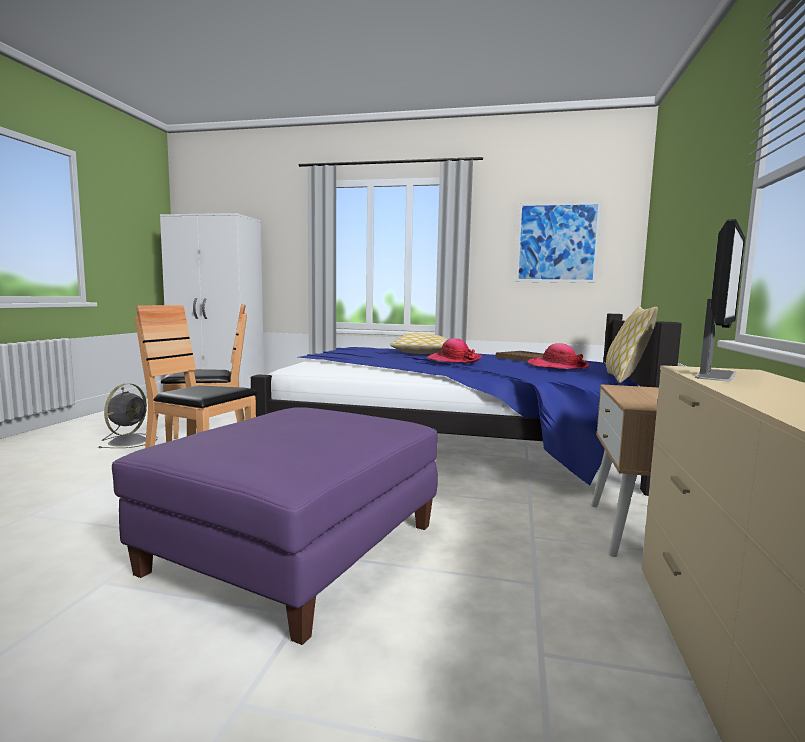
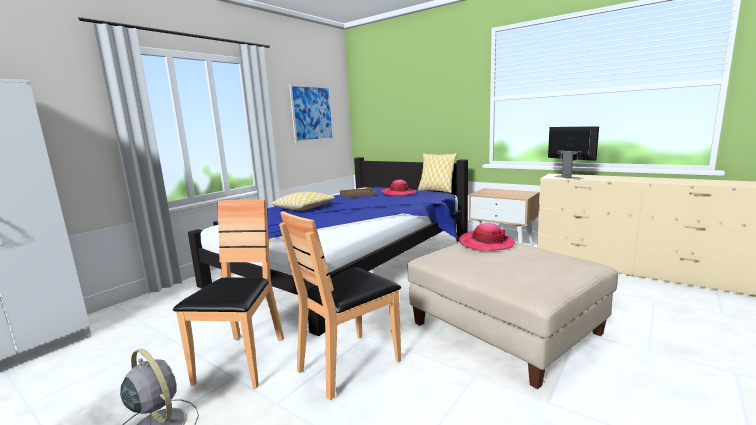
camera: 65 degrees left, 5 degrees up
purple ottoman [112,407,438,645] -> beige ottoman [407,242,618,389]
hat [427,338,482,363] -> hat moved to [459,223,515,251]

